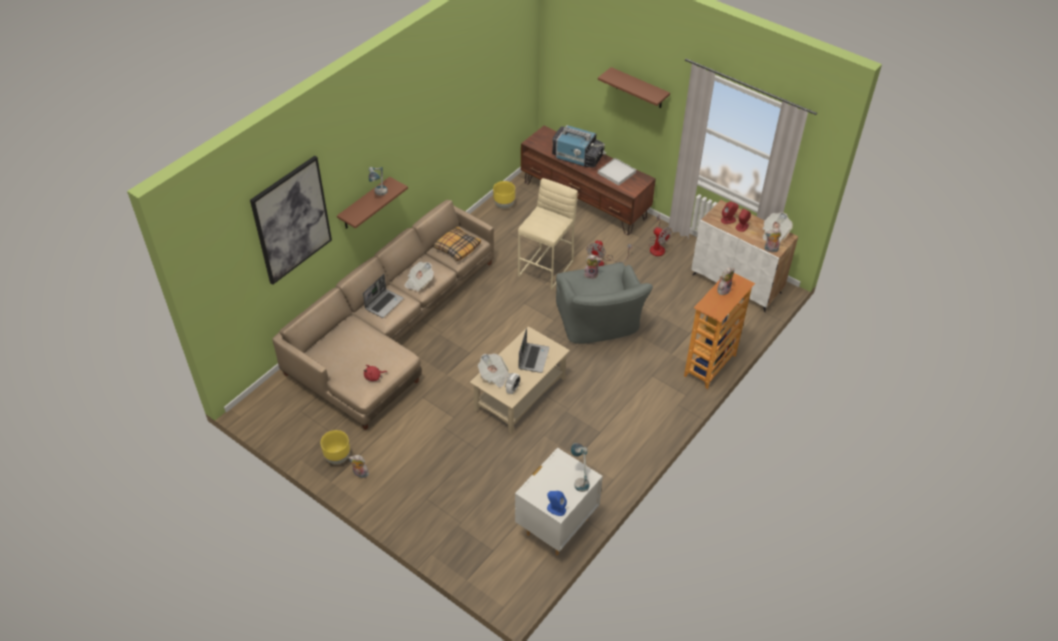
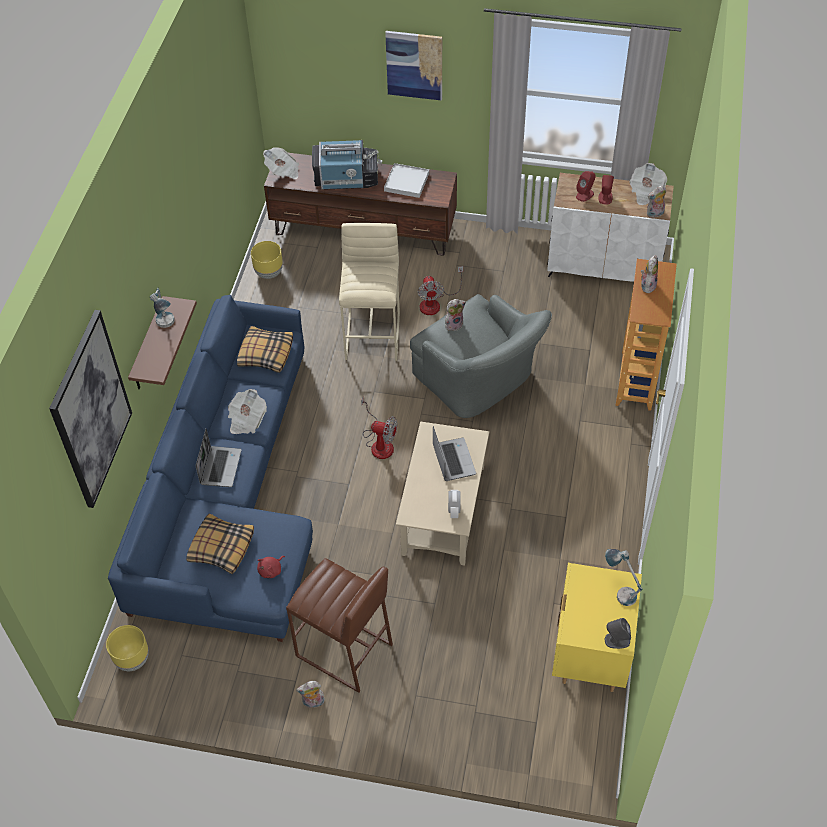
camera: 25 degrees left, 5 degrees up
beige sofa [272,200,494,430] -> blue sofa [108,295,313,642]
yellow planter [320,430,350,464] -> yellow planter moved to [106,625,149,671]
newspaper [478,353,510,388] -> newspaper moved to [263,147,299,179]
white nightstand [515,447,603,556] -> yellow nightstand [552,563,642,692]
blue speaker [547,491,567,516] -> grey speaker [605,618,631,649]
brown shelf [598,67,670,108] -> picture [385,31,442,101]
fan [649,215,672,256] -> fan moved to [361,397,397,459]
none -> pillow [186,513,254,574]
none -> brown stool [286,558,393,693]

